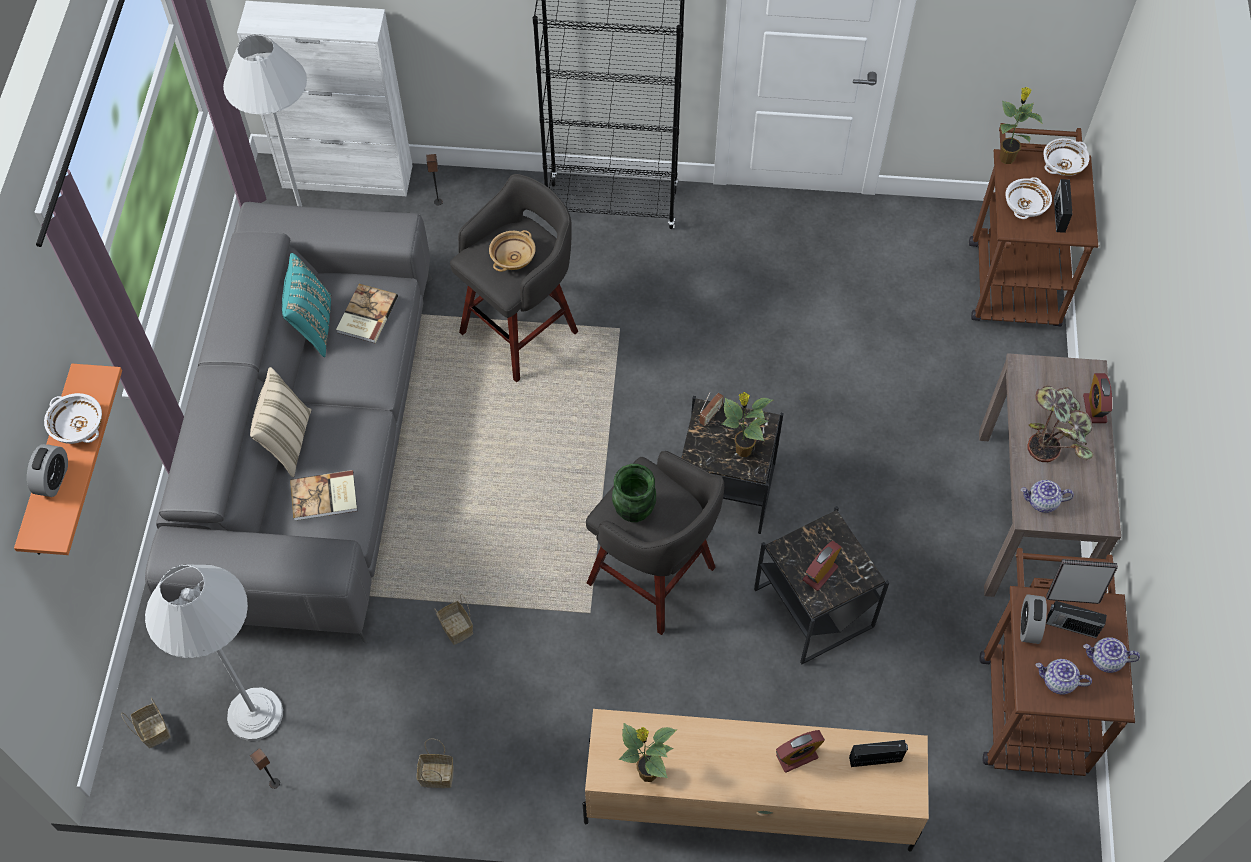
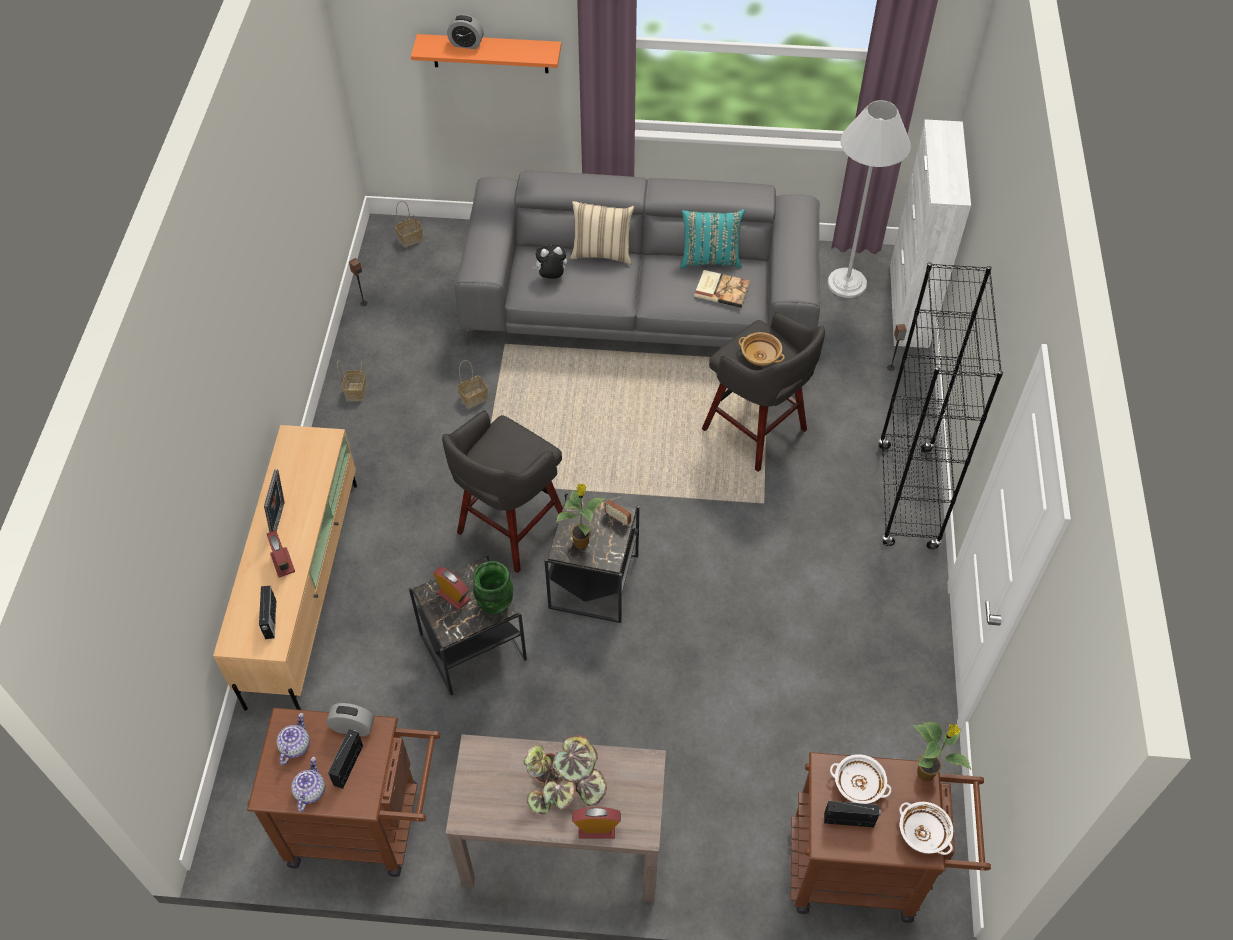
camera: 90 degrees right, 5 degrees down
white bowl [44,393,102,444] -> none
white floor lamp [145,564,283,741] -> none
book [290,470,358,521] -> plush toy [532,245,567,279]
green vase [612,464,656,522] -> green vase moved to [473,561,513,614]
potted plant [619,723,677,782] -> none
teapot [1021,480,1074,513] -> none
picture frame [1046,559,1118,604] -> picture frame moved to [264,469,285,532]

